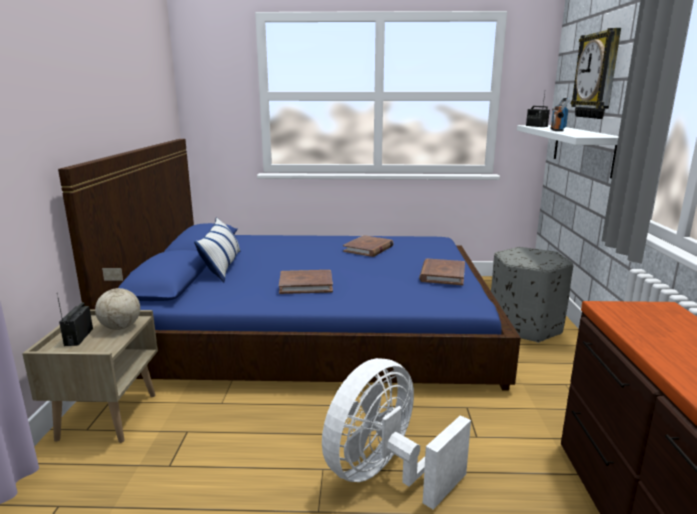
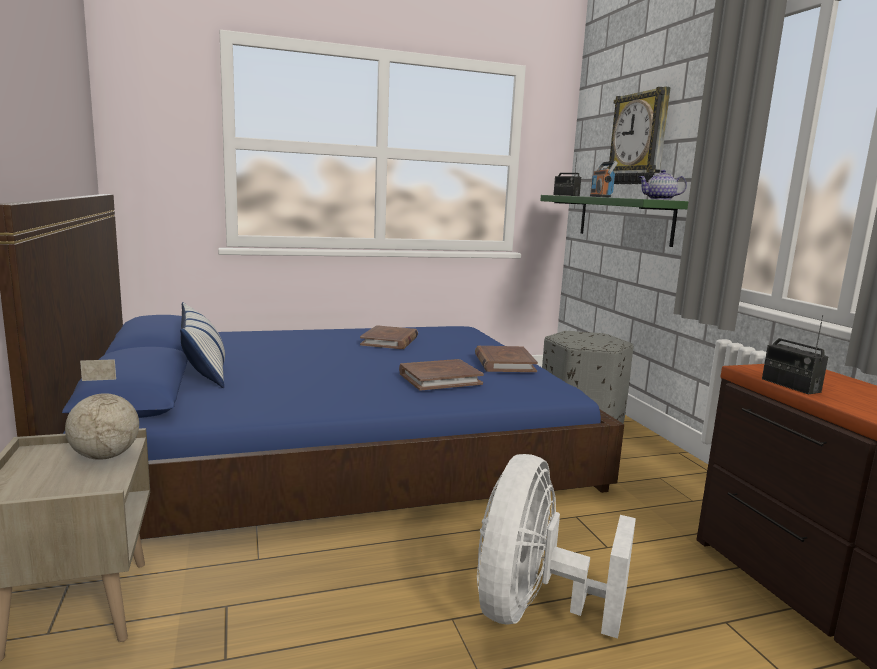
camera: 20 degrees left, 5 degrees down
radio [57,293,93,346] -> radio moved to [762,315,828,395]
brown book [279,270,333,294] -> brown book moved to [399,359,484,391]
white shelf [517,125,618,179] -> green shelf [540,195,688,247]
none -> teapot [639,170,687,200]

